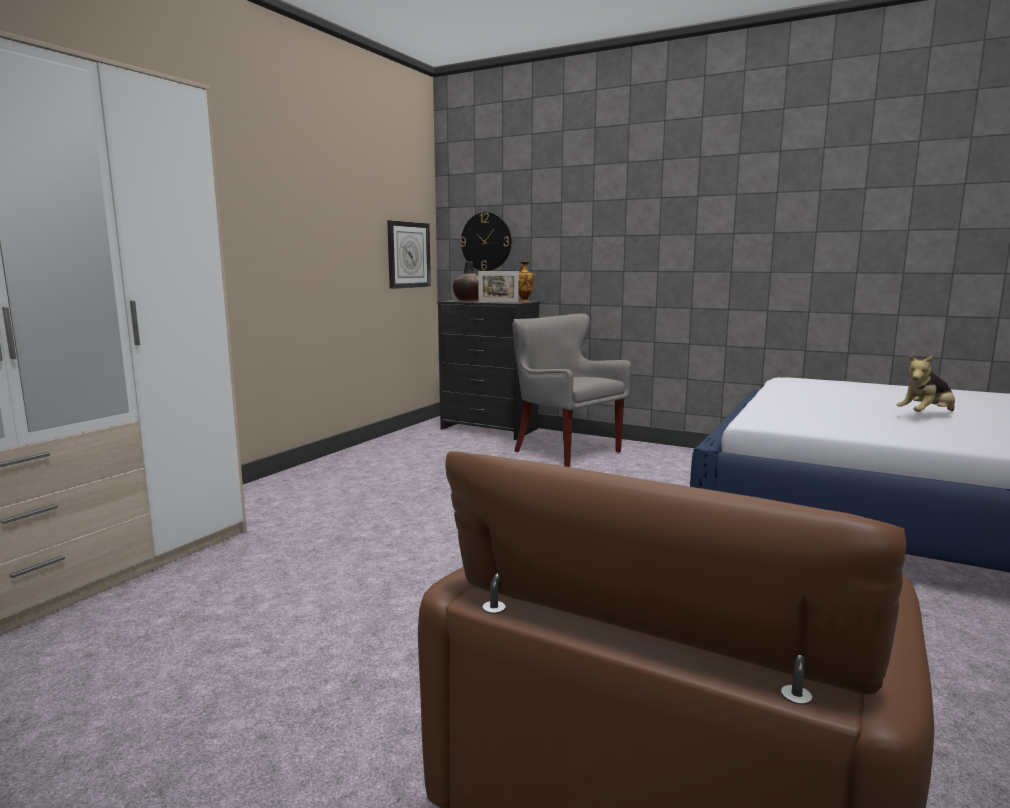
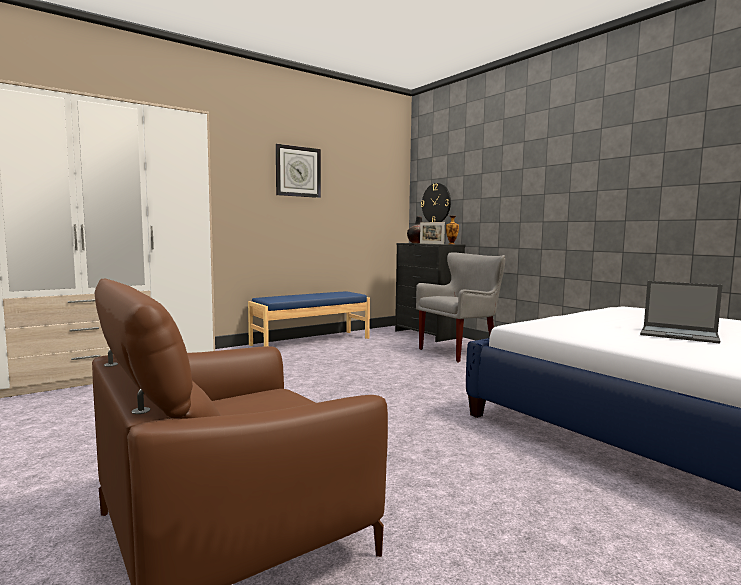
camera: 25 degrees right, 5 degrees down
wall clock [387,220,431,289] -> wall clock moved to [276,144,321,198]
grey armchair [513,314,631,467] -> grey armchair turned 75 degrees clockwise [416,252,505,362]
plush toy [896,356,955,412] -> laptop [640,281,722,344]
none -> blue bench [248,291,370,346]

